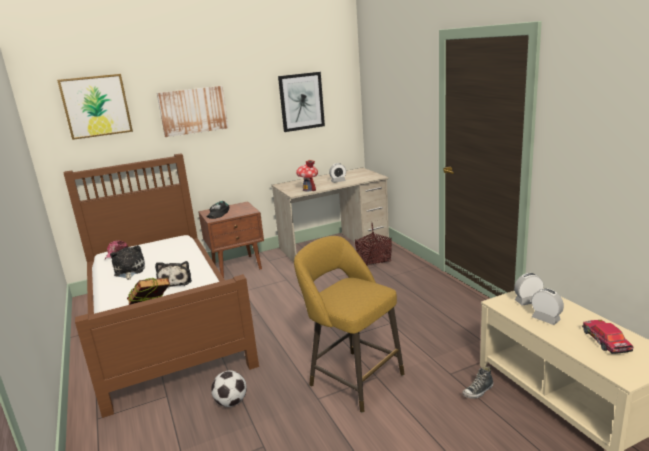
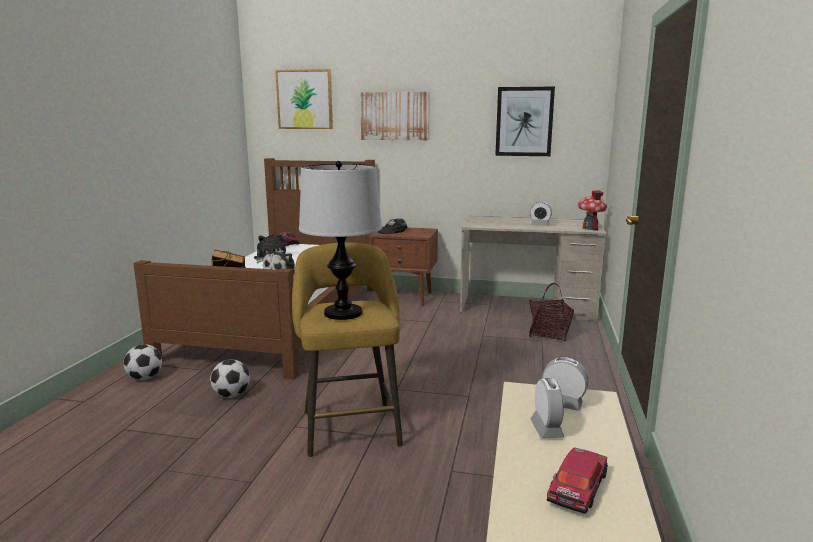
camera: 35 degrees right, 5 degrees down
toy house [296,160,318,191] -> toy house moved to [578,190,607,231]
shoe [462,366,493,399] -> none
none -> football [123,344,162,380]
none -> table lamp [299,161,382,320]

